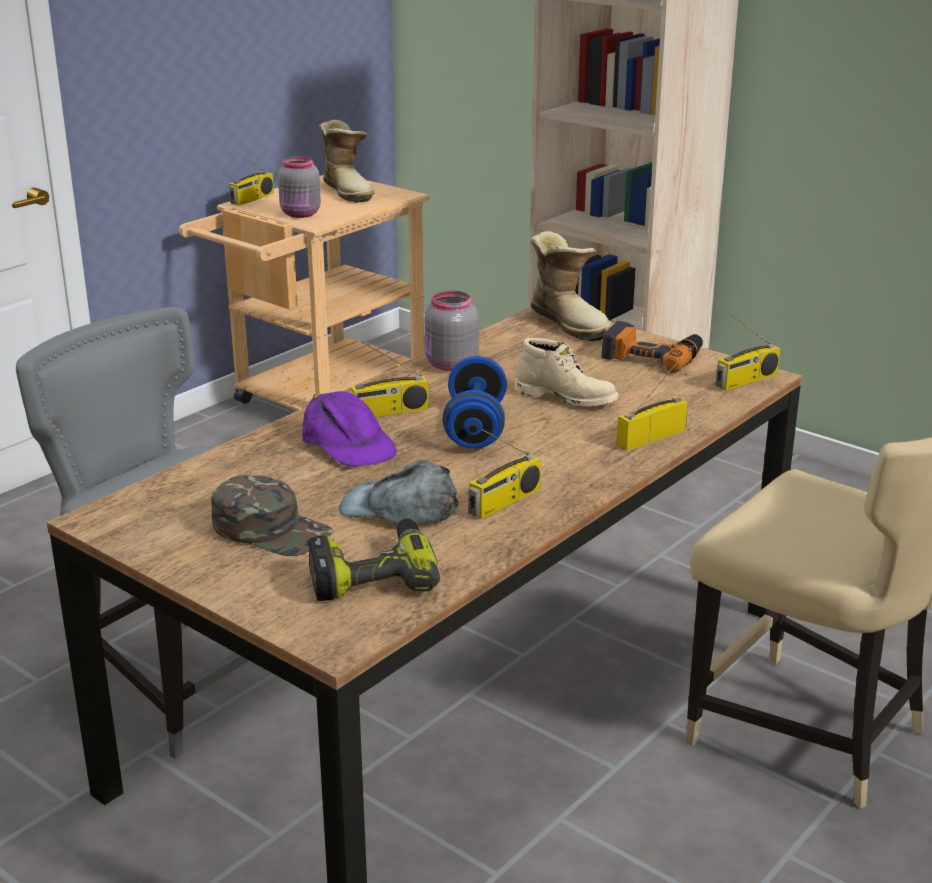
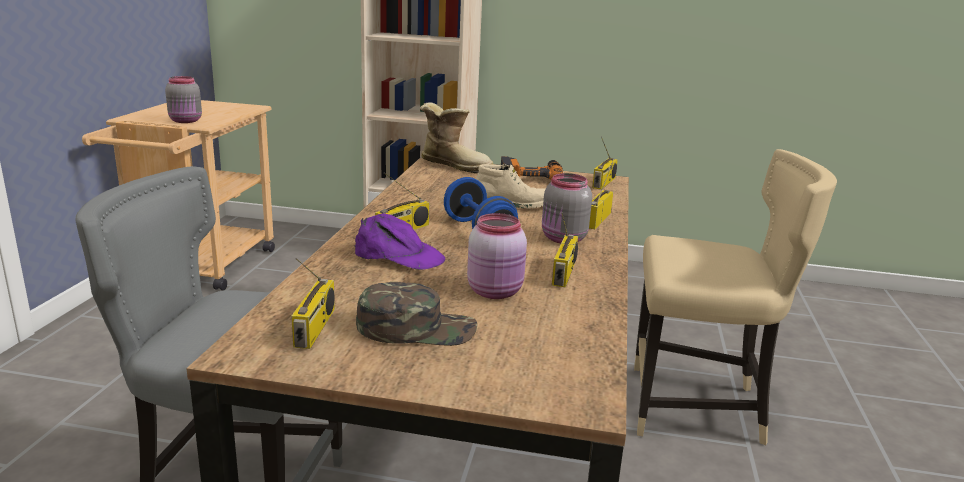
camera: 30 degrees left, 5 degrees down
radio [229,149,274,206] -> radio moved to [292,258,335,349]
power drill [308,519,440,601] -> none
boot [319,120,374,203] -> none
grey cap [339,459,459,524] -> pink jar [467,213,527,299]
grey jar [425,291,479,371] -> grey jar moved to [542,173,592,243]

